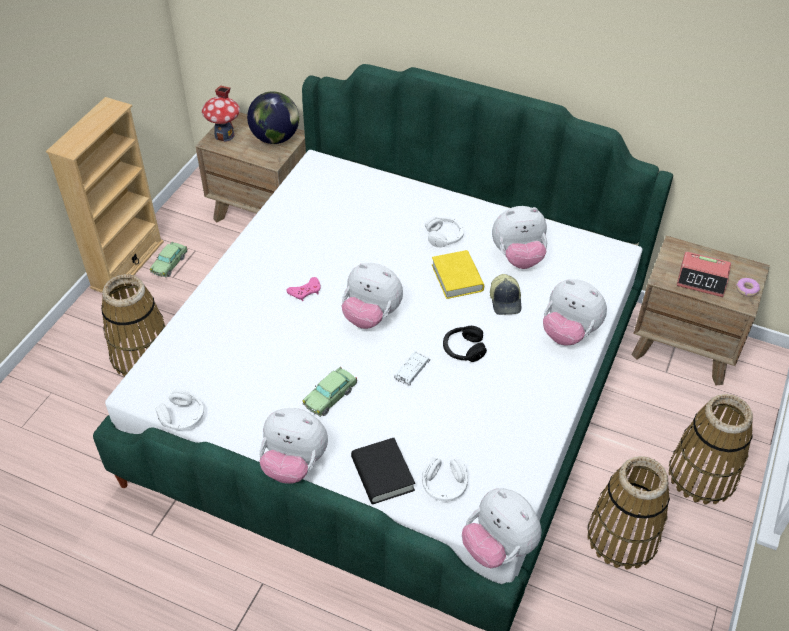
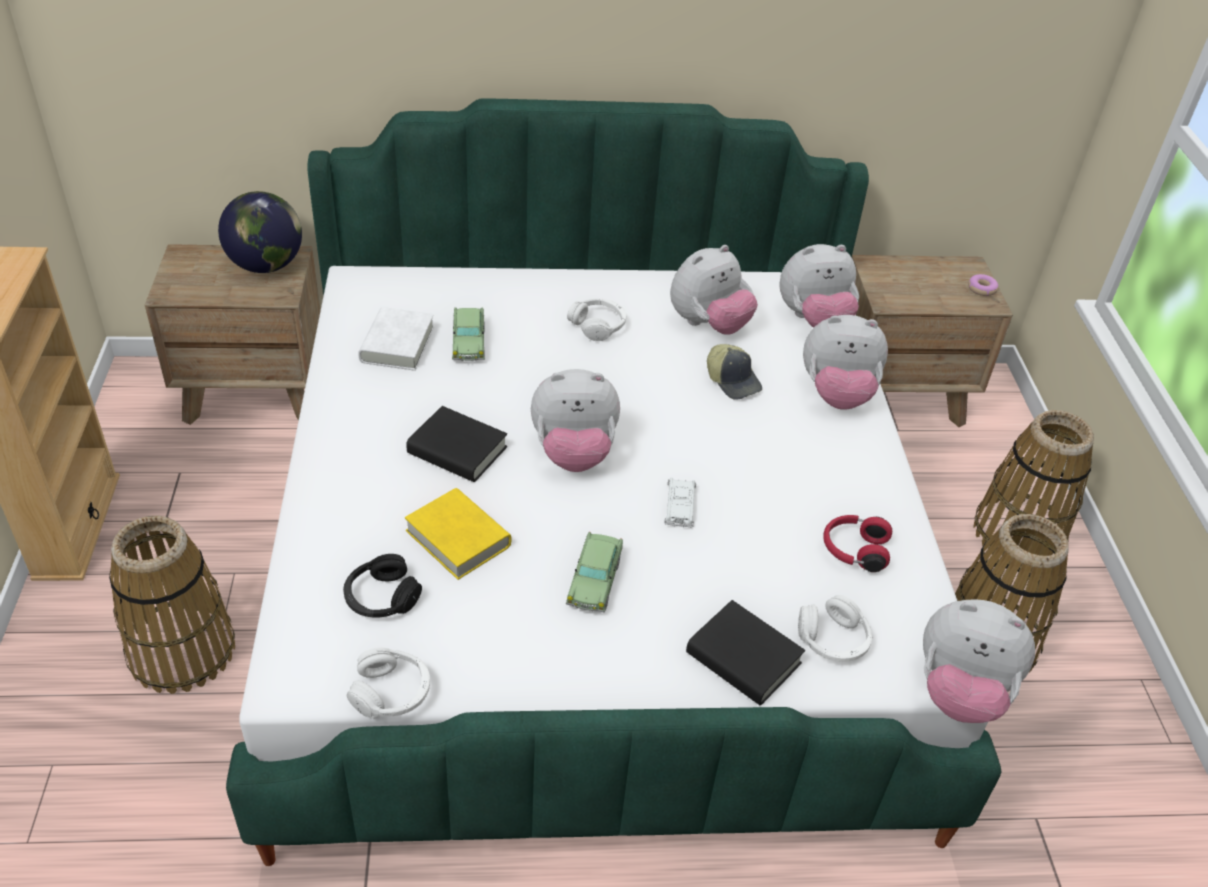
camera: 30 degrees left, 5 degrees down
toy car [150,242,188,277] -> toy car moved to [452,307,485,361]
toy house [202,85,240,142] -> none
plush toy [259,408,328,484] -> plush toy moved to [779,244,859,328]
pink game controller [287,277,321,301] -> black book [406,406,507,482]
yellow book [432,250,484,299] -> yellow book moved to [405,488,511,580]
black headphones [443,326,487,362] -> black headphones moved to [343,554,422,617]
alarm clock [677,252,731,297] -> none
none -> white book [358,307,434,371]
none -> red headphones [823,515,892,572]

